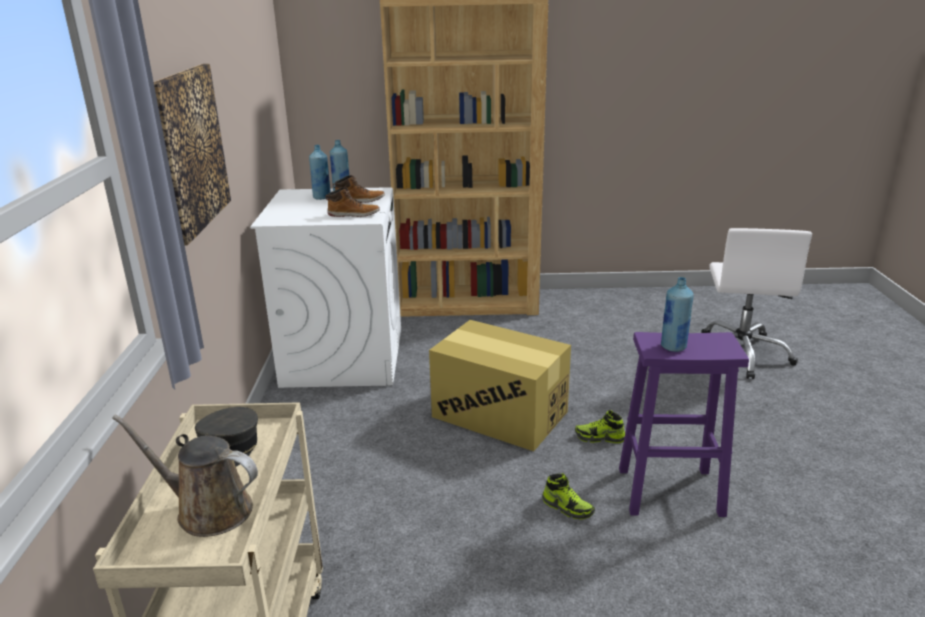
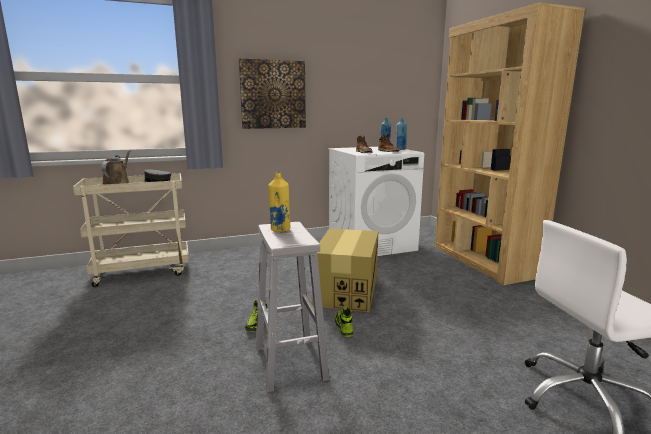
camera: 70 degrees right, 10 degrees down
purple stool [619,332,749,517] -> white stool [256,222,330,393]
blue bottle [661,277,694,352] -> yellow bottle [268,172,290,232]

